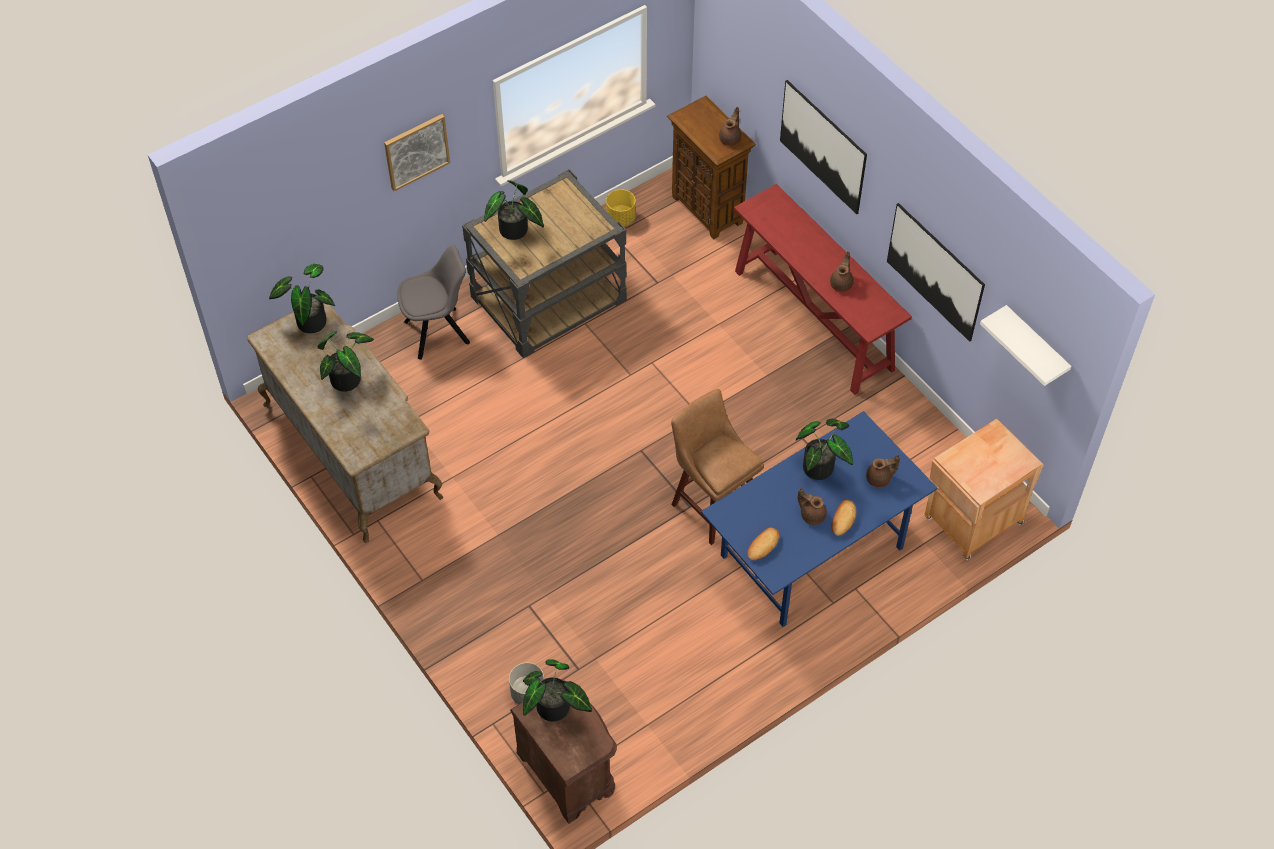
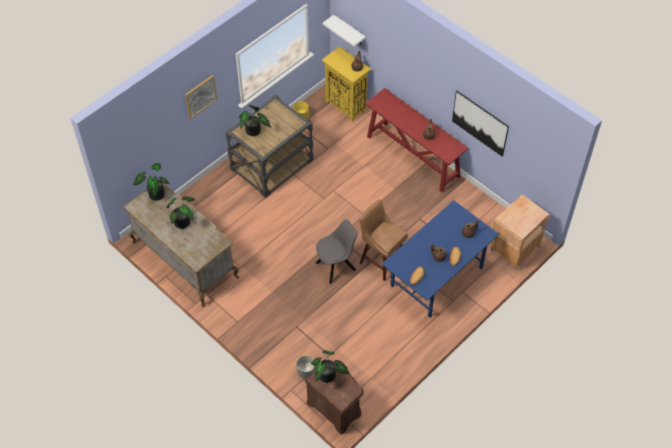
camera: 10 degrees left, 0 degrees up
grey chair [397,245,470,360] -> grey chair moved to [316,219,358,284]
brown cabinet [667,96,756,239] -> yellow cabinet [322,46,371,121]
picture [780,80,867,215] -> none
potted plant [796,419,853,480] -> none
white shelf [980,305,1071,386] -> white shelf moved to [323,15,366,47]

